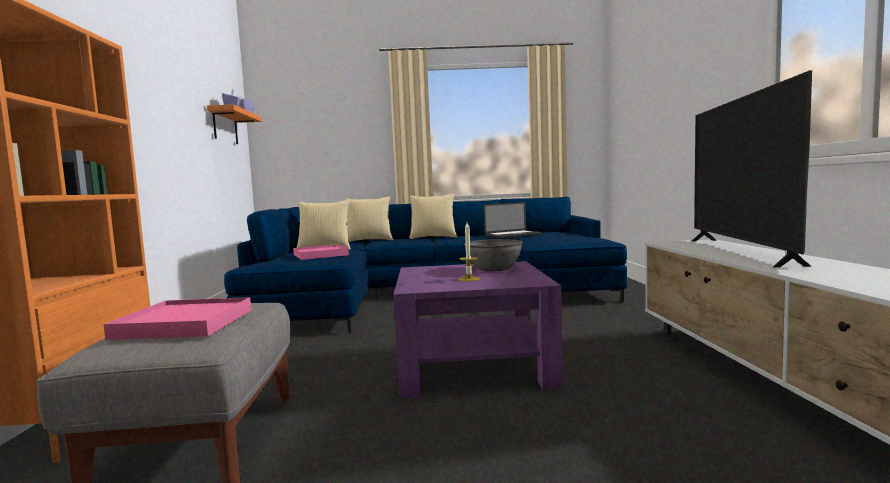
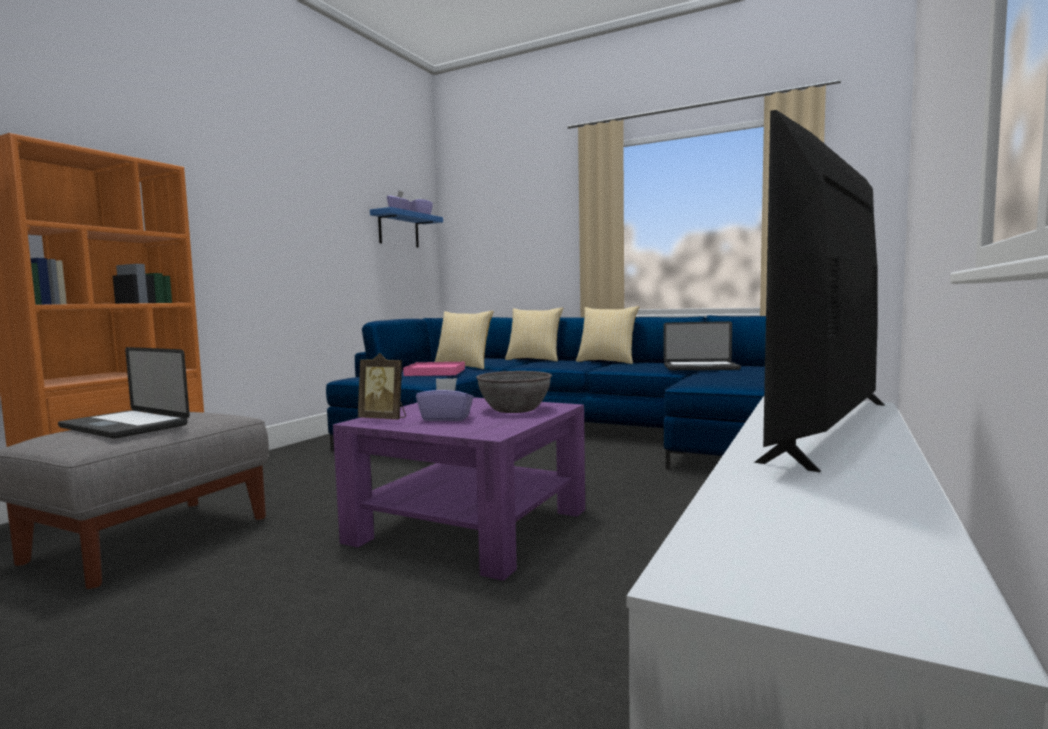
camera: 30 degrees right, 0 degrees up
pink tray [103,297,252,340] -> laptop [58,347,190,439]
orange shelf [207,104,262,144] -> blue shelf [370,207,443,248]
candle [458,223,480,281] -> purple tissue box [416,378,473,421]
none -> picture frame [358,353,406,419]

